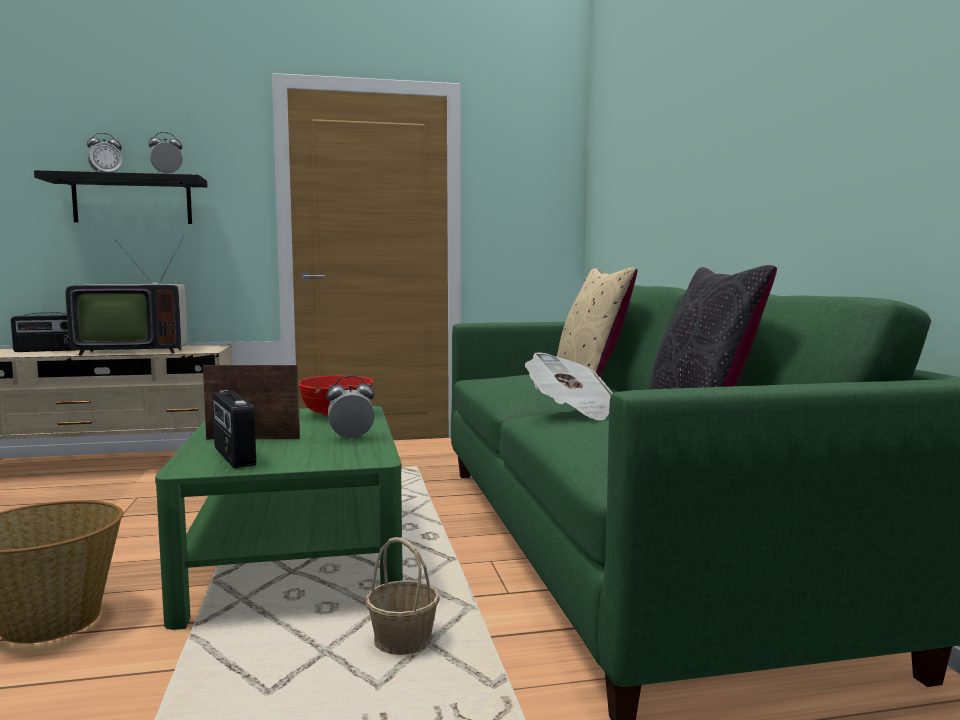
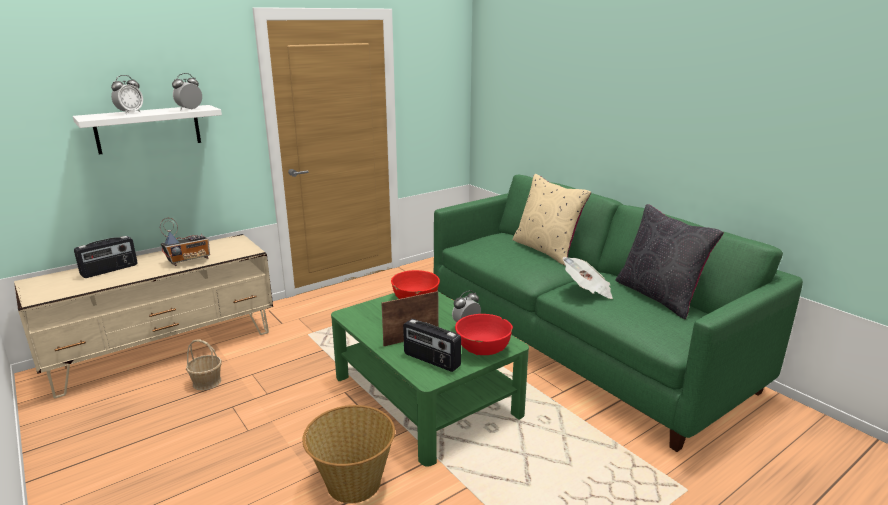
camera: 25 degrees left, 15 degrees up
black shelf [34,170,207,224] -> white shelf [73,105,222,154]
television [66,235,188,355] -> radio [160,218,210,266]
basket [365,537,440,655] -> basket moved to [186,339,222,390]
none -> red bowl [455,314,513,355]

